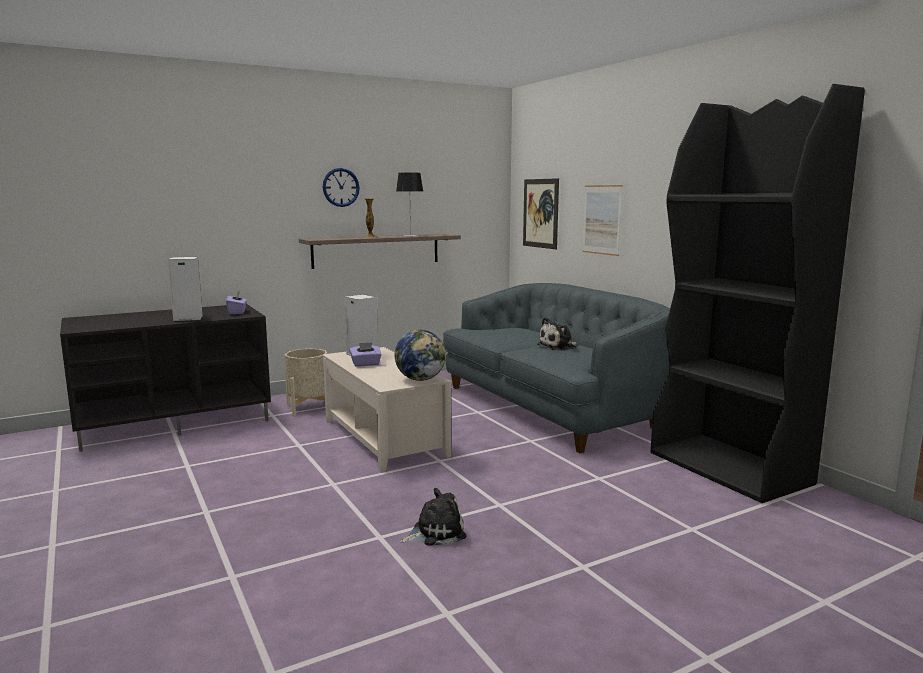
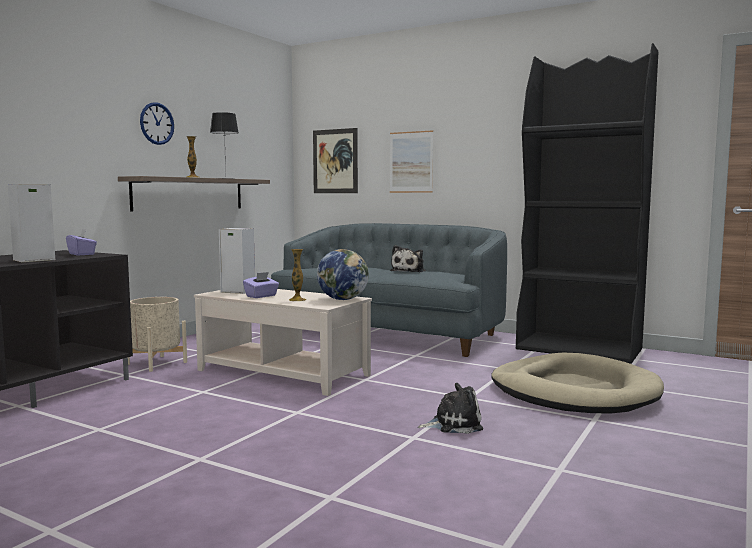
camera: 30 degrees left, 5 degrees down
plush toy [400,488,467,546] -> plush toy turned 45 degrees clockwise [418,383,483,434]
none -> vase [289,249,306,301]
none -> beige dog bed [491,353,664,414]

